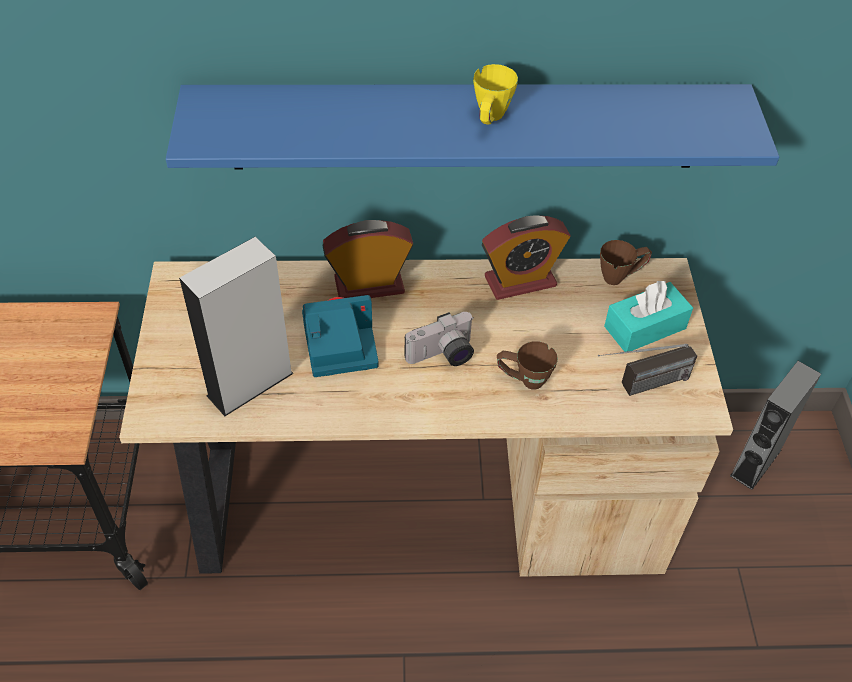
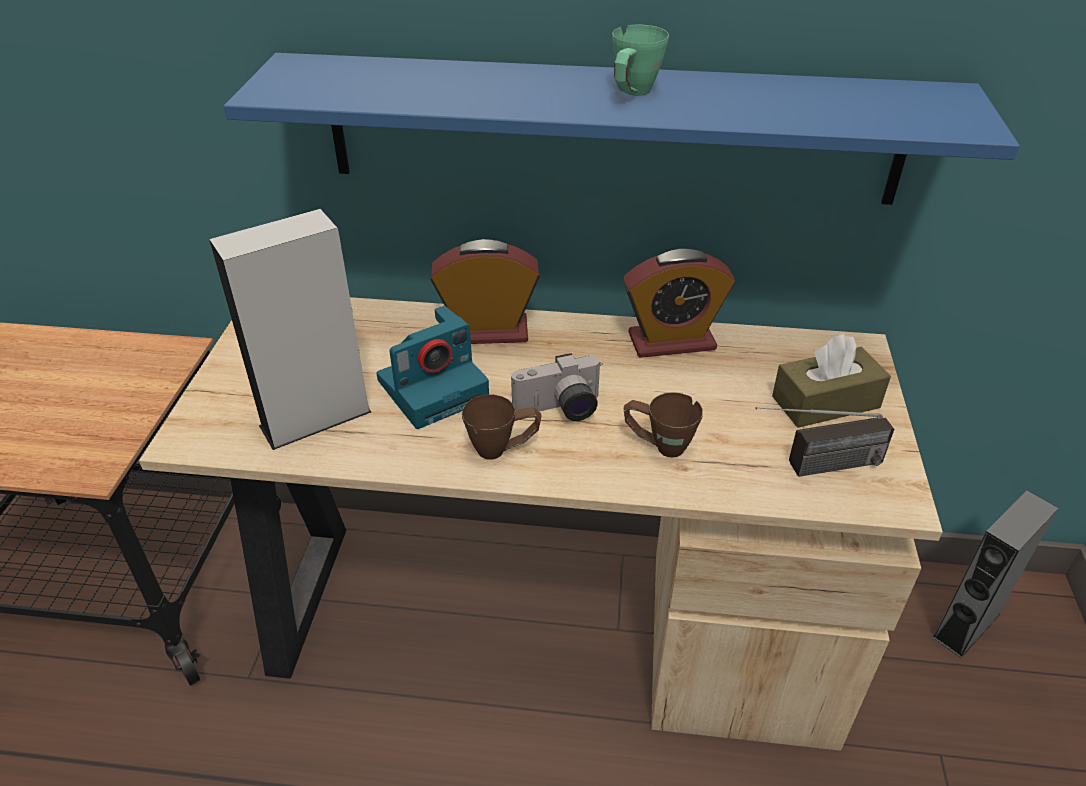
camera: 10 degrees right, 10 degrees down
camera [302,295,379,377] -> camera turned 150 degrees clockwise [376,306,489,429]
yellow mug [473,64,518,124] -> green mug [612,25,669,96]
brown mug [600,240,652,285] -> brown mug moved to [462,395,542,460]
turquoise tissue box [604,280,693,352] -> brown tissue box [772,334,891,428]

